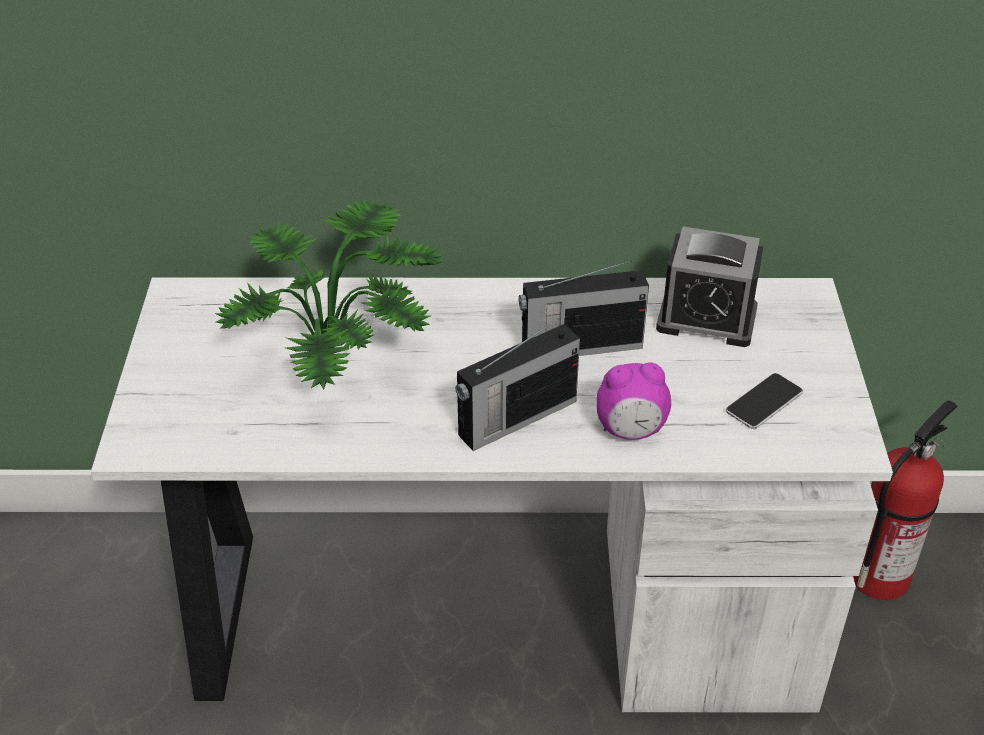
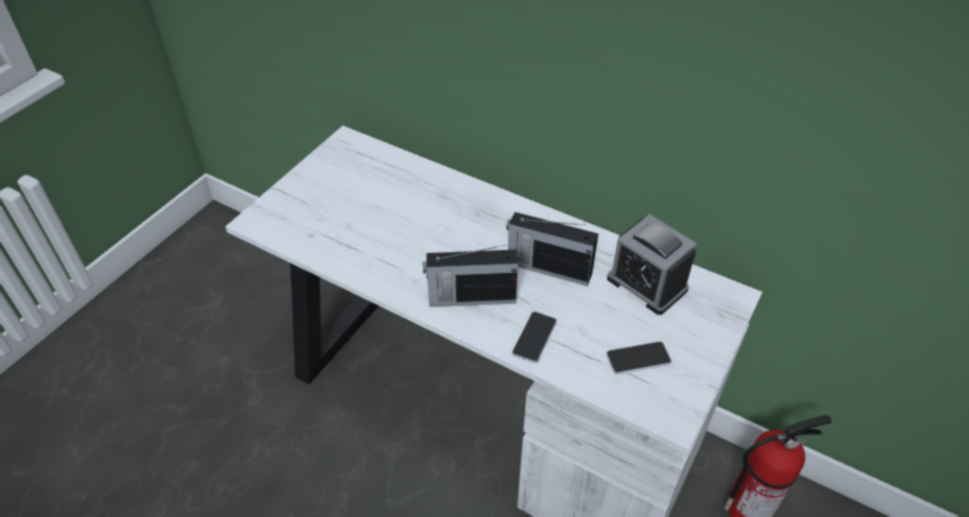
camera: 30 degrees right, 5 degrees up
potted plant [214,199,443,390] -> none
alarm clock [596,363,671,440] -> phone [512,312,557,363]

